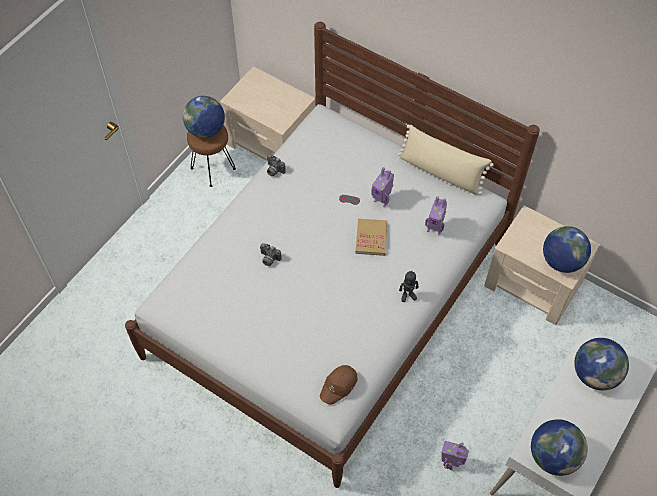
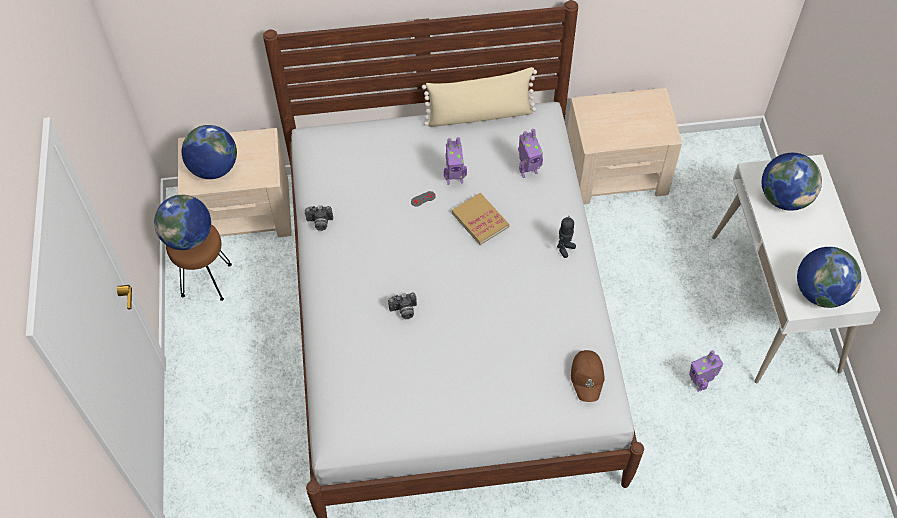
camera: 40 degrees left, 0 degrees up
globe [543,226,591,273] -> globe moved to [182,125,237,179]

